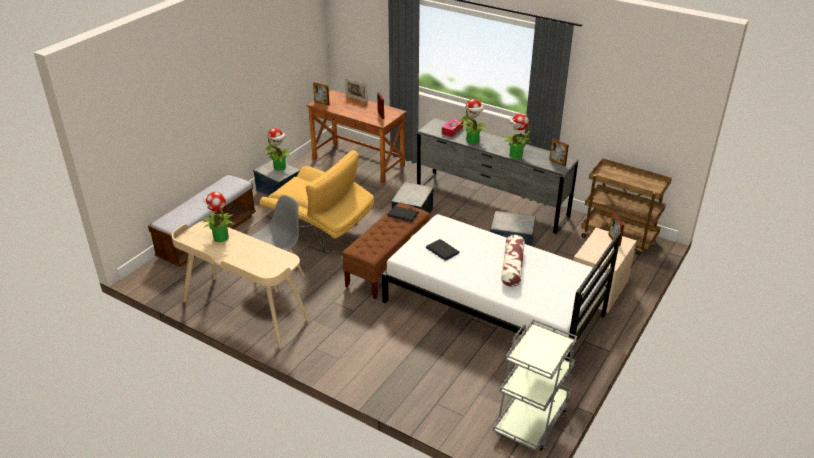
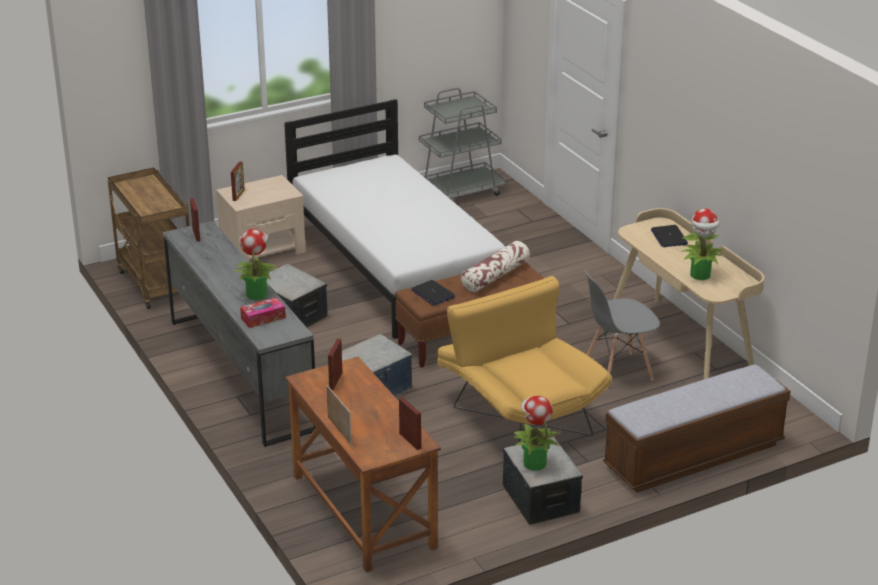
camera: 150 degrees left, 5 degrees down
laptop [426,239,459,261] -> laptop moved to [650,225,688,247]
pillow [501,235,525,287] -> pillow moved to [461,241,530,292]
potted plant [503,113,531,159] -> none

